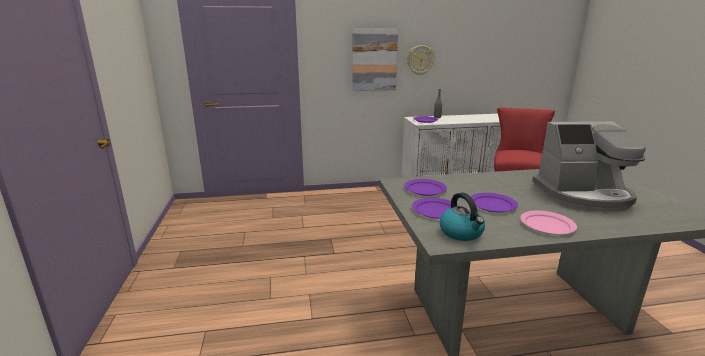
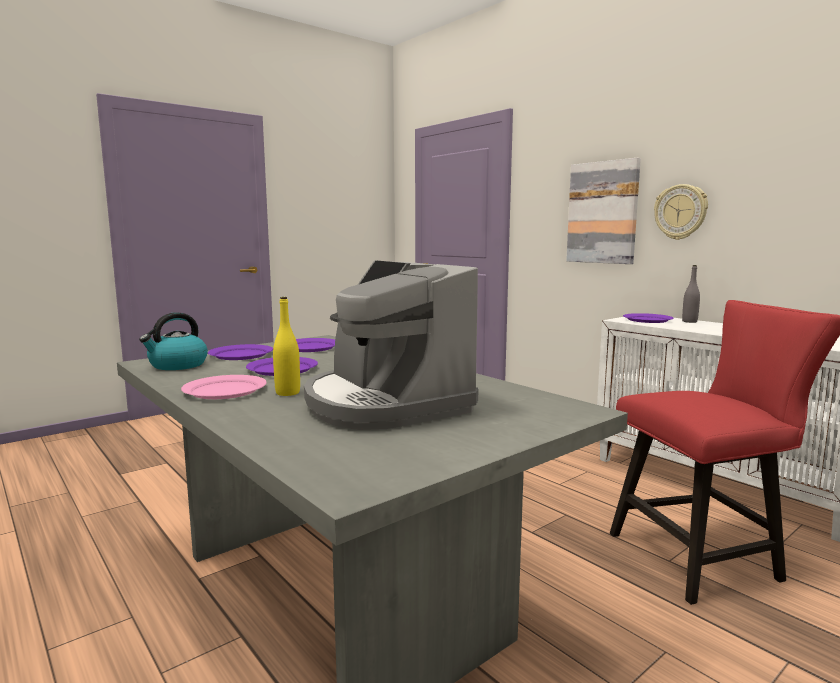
camera: 60 degrees right, 10 degrees down
none -> yellow bottle [273,297,300,396]

